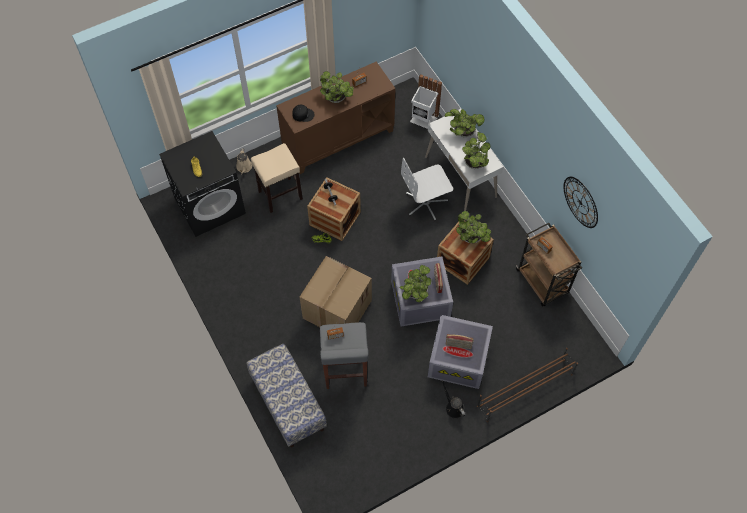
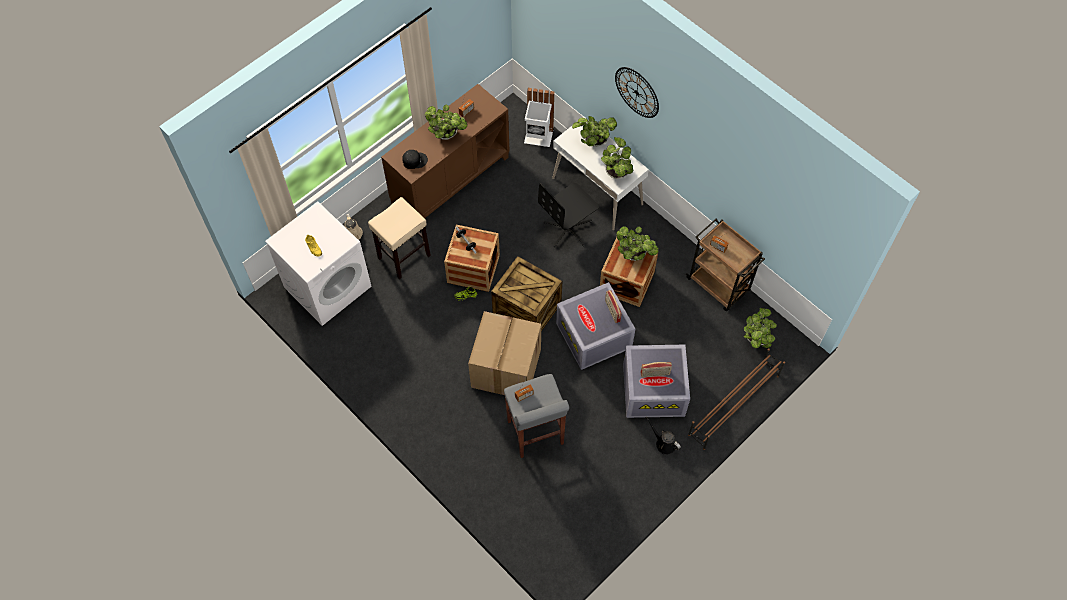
camera: 15 degrees left, 0 degrees up
black washing machine [159,131,246,237] -> white washing machine [265,201,372,326]
bench [247,344,327,447] -> none
potted plant [400,265,432,302] -> potted plant moved to [744,308,777,348]
white office chair [401,158,453,221] -> black office chair [538,183,599,247]
wall clock [564,177,598,228] -> wall clock moved to [615,67,659,118]
none -> crate [491,256,562,331]

